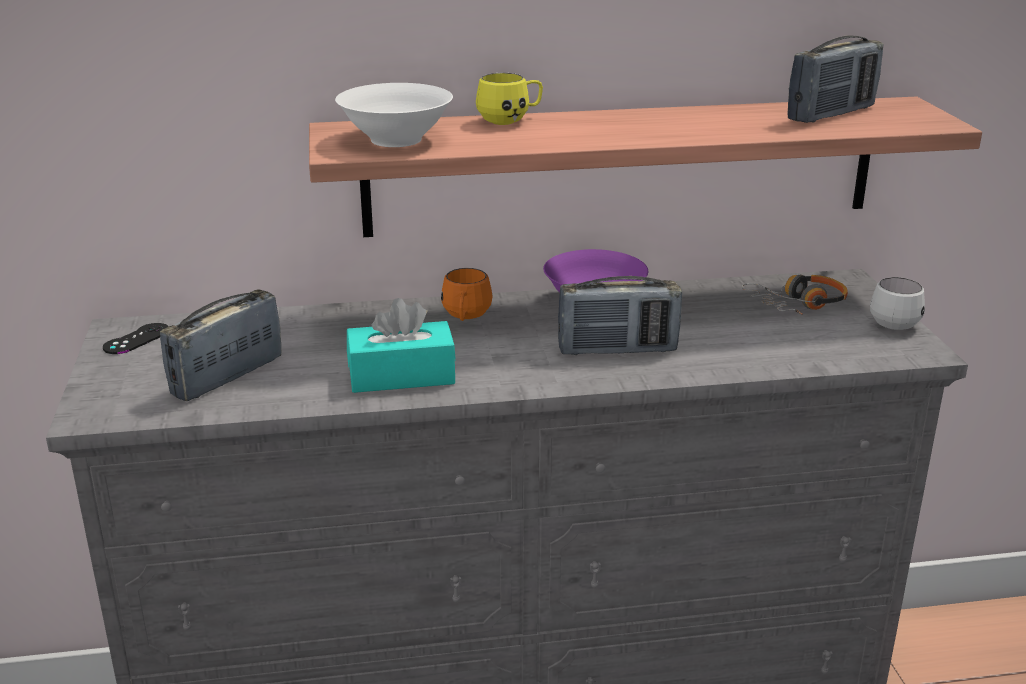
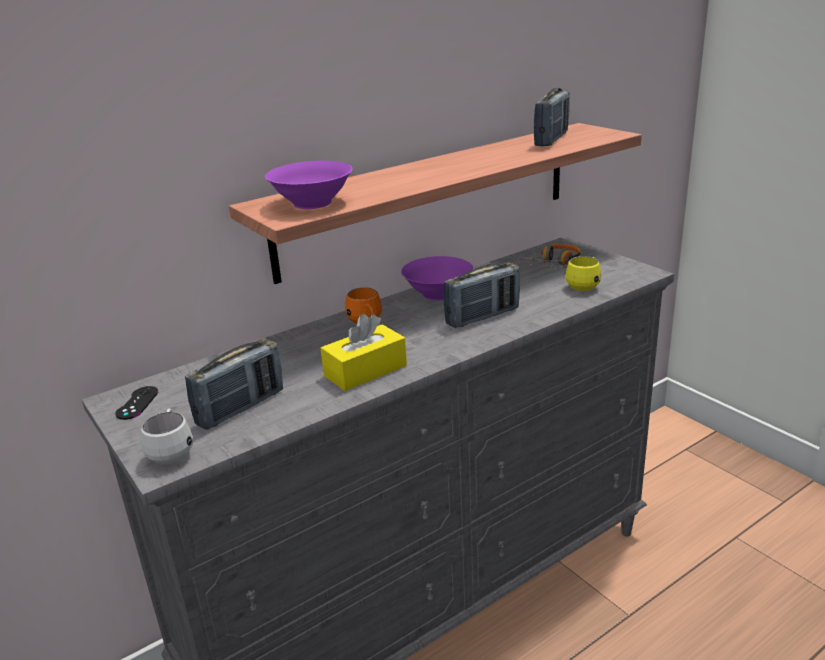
camera: 25 degrees left, 0 degrees up
radio [160,289,281,401] -> radio turned 150 degrees counterclockwise [185,339,283,430]
white bowl [335,83,453,147] -> purple bowl [265,161,352,209]
turquoise tissue box [347,298,456,393] -> yellow tissue box [321,314,407,391]
yellow mug [476,73,543,125] -> yellow mug moved to [565,256,601,291]
white mug [870,277,925,330] -> white mug moved to [141,409,193,465]

